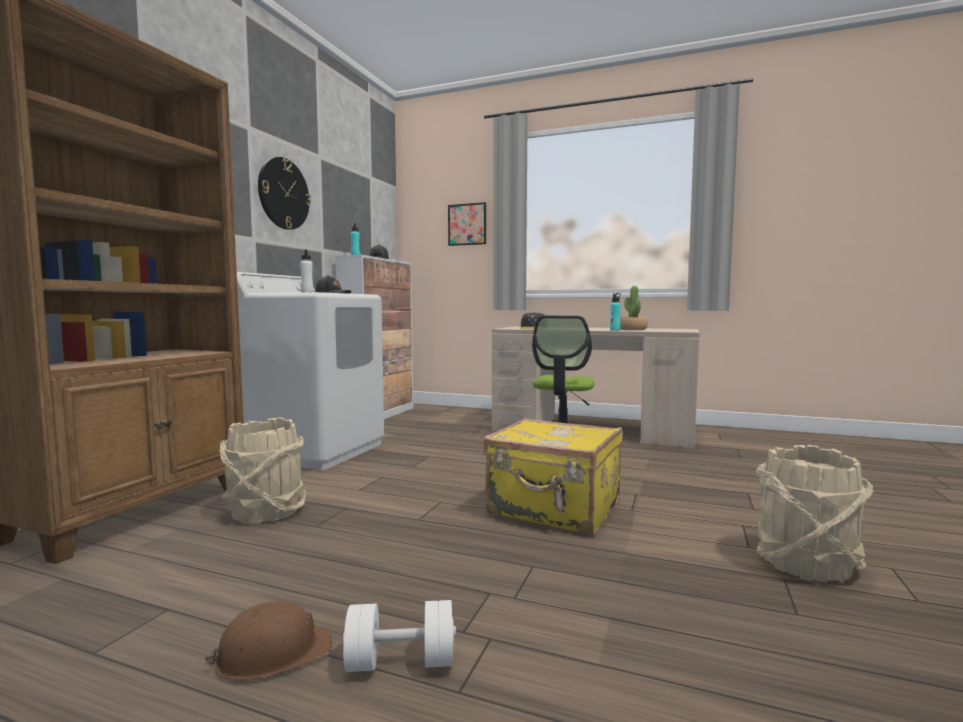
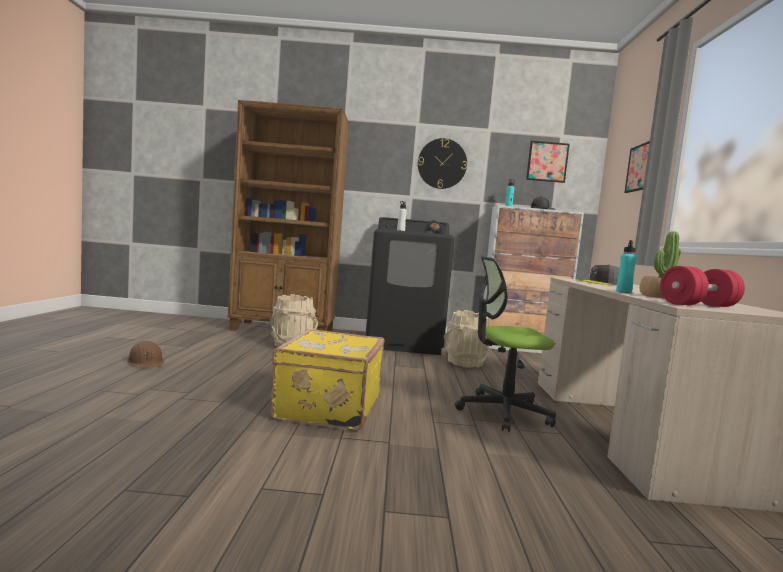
camera: 70 degrees right, 0 degrees up
white washing machine [237,272,384,470] -> black washing machine [366,217,455,355]
white dumbbell [343,600,456,672] -> none
beige bucket [756,445,873,583] -> beige bucket moved to [443,310,491,368]
none -> picture [526,141,570,183]
none -> red dumbbell [660,266,745,307]

